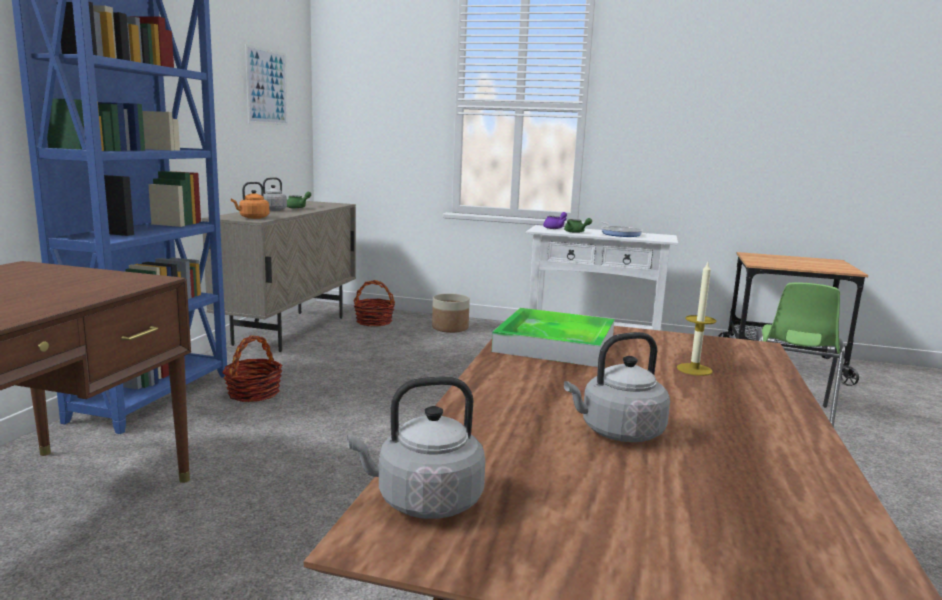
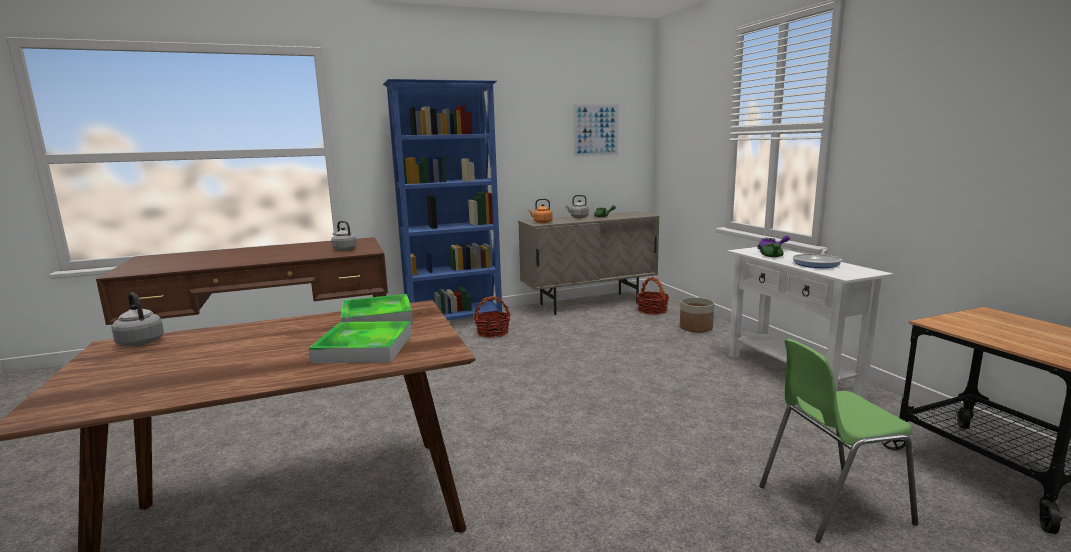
camera: 55 degrees right, 0 degrees up
grey kettle [564,332,670,442] -> grey kettle moved to [331,221,357,251]
candle [677,262,716,376] -> tray [309,321,412,363]

